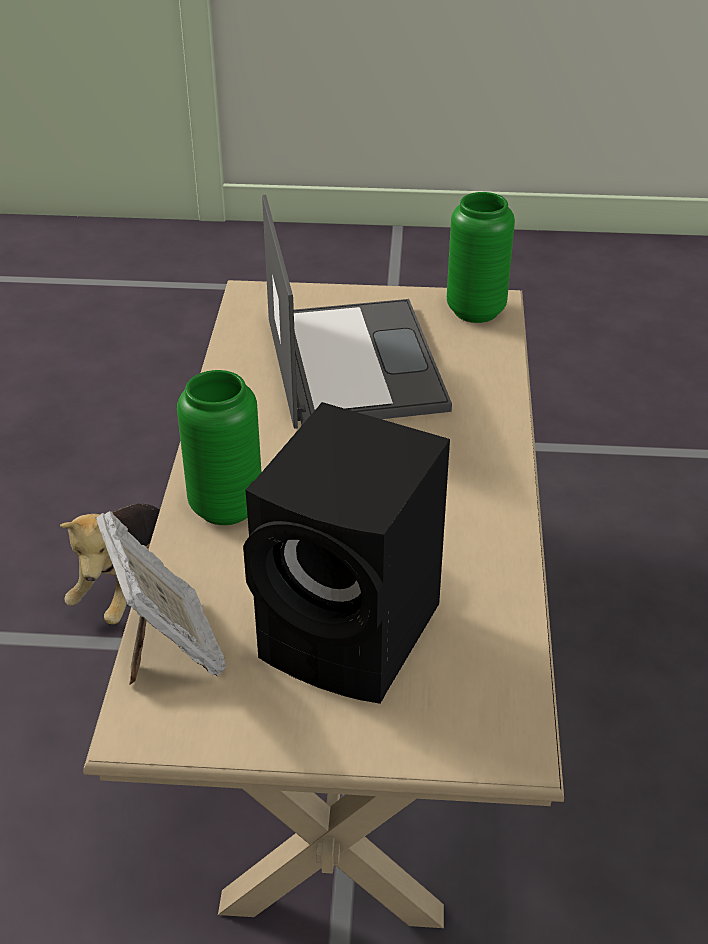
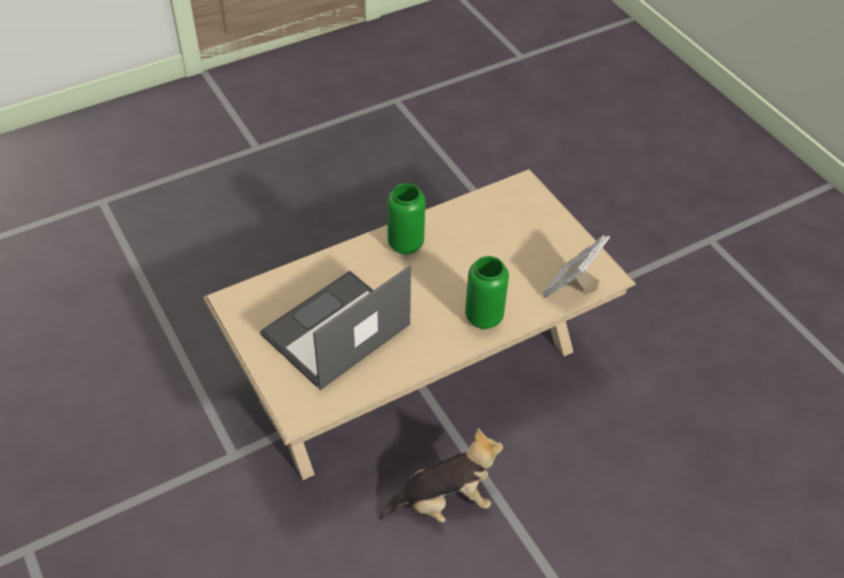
camera: 125 degrees left, 10 degrees up
black speaker [243,402,450,704] -> none
green vase [447,192,515,323] -> green vase moved to [387,183,425,254]

